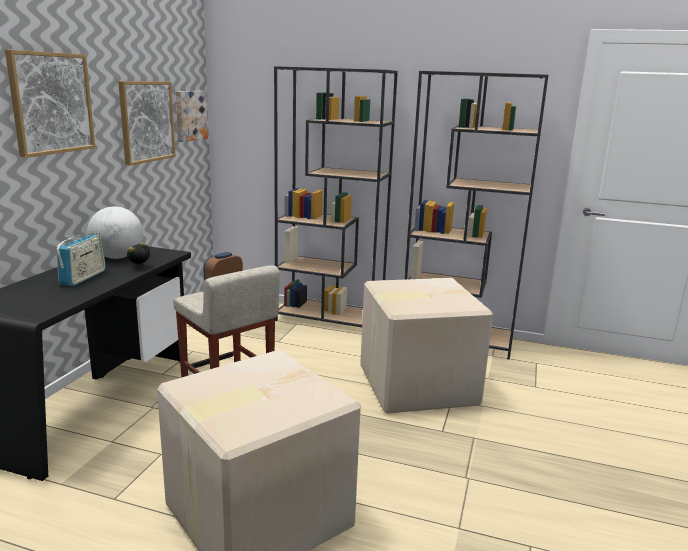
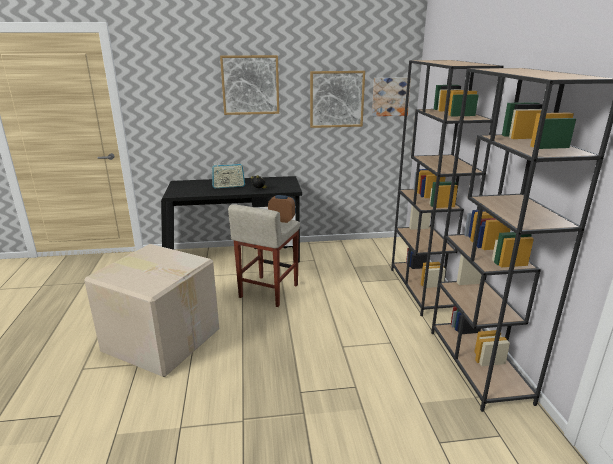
camera: 65 degrees right, 5 degrees up
globe [87,206,143,259] -> none
cardboard box [360,278,493,413] -> none

